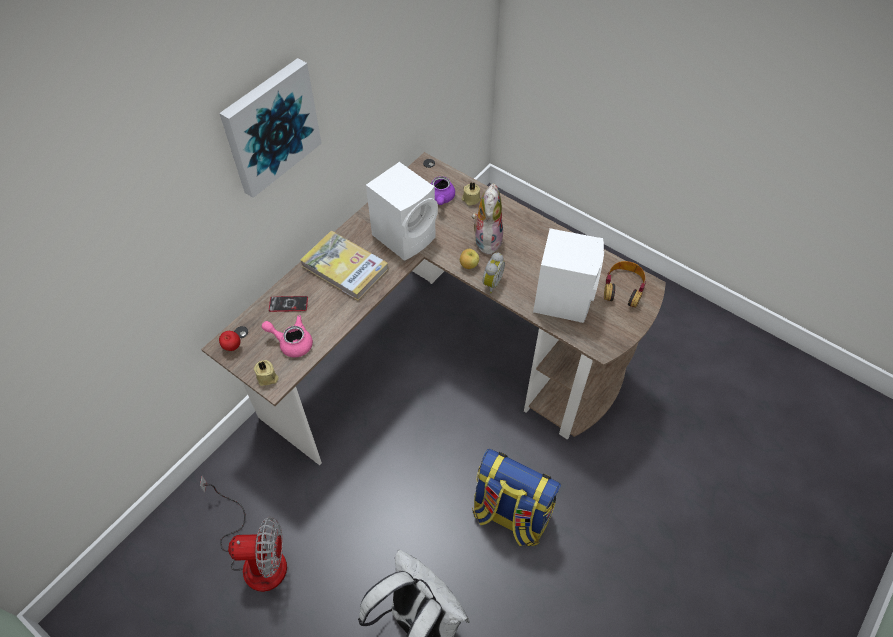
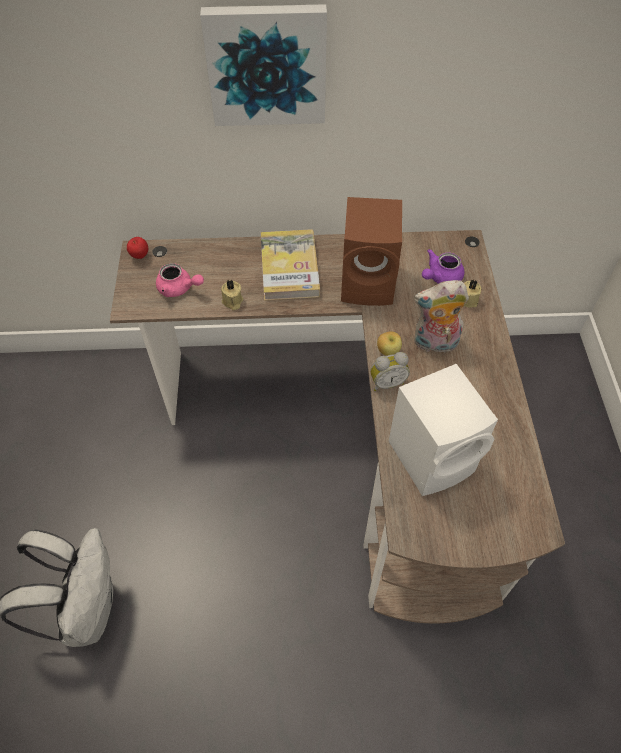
camera: 50 degrees right, 0 degrees up
fan [200,476,287,592] -> none
beige candle [254,360,279,386] -> beige candle moved to [221,280,243,310]
pink teapot [262,315,313,358] -> pink teapot turned 135 degrees clockwise [156,263,204,297]
phone [269,296,308,312] -> none
white speaker [366,162,438,261] -> brown speaker [341,197,402,306]
plush toy [471,183,503,255] -> plush toy turned 150 degrees counterclockwise [414,280,469,353]
backpack [472,449,561,547] -> none
headphones [604,261,646,308] -> none

